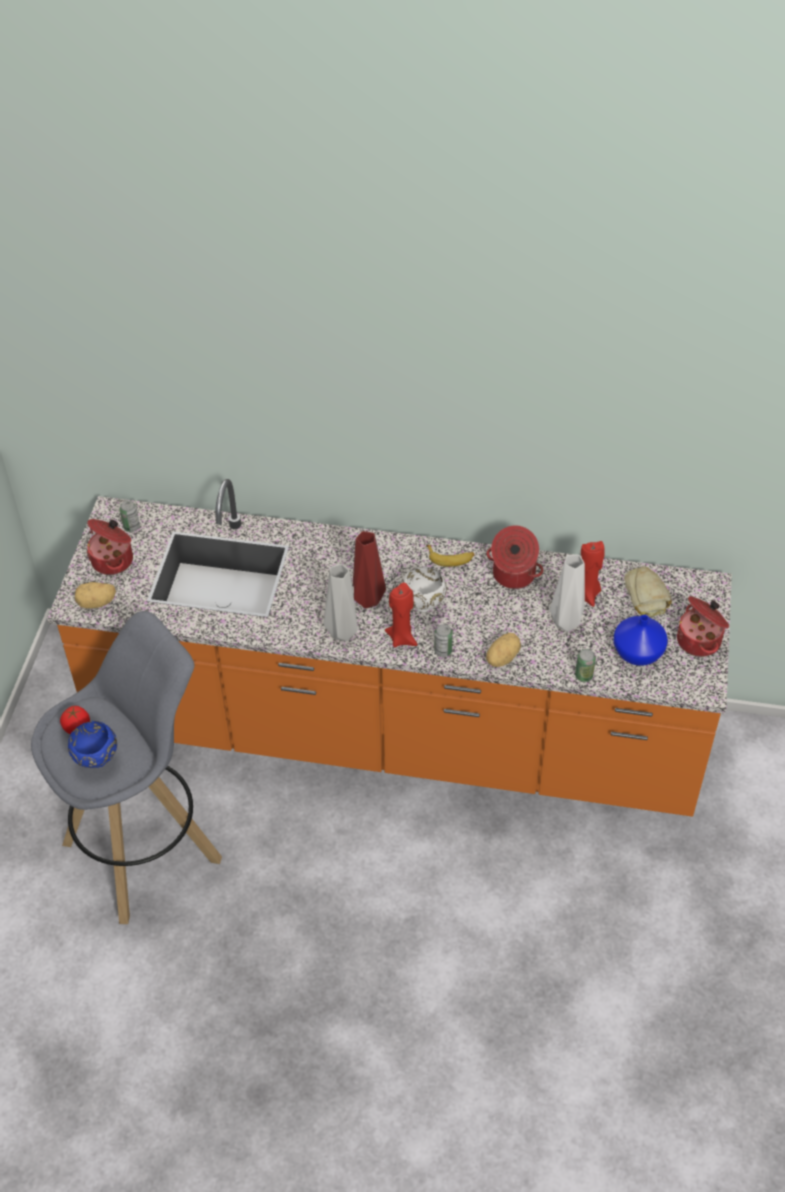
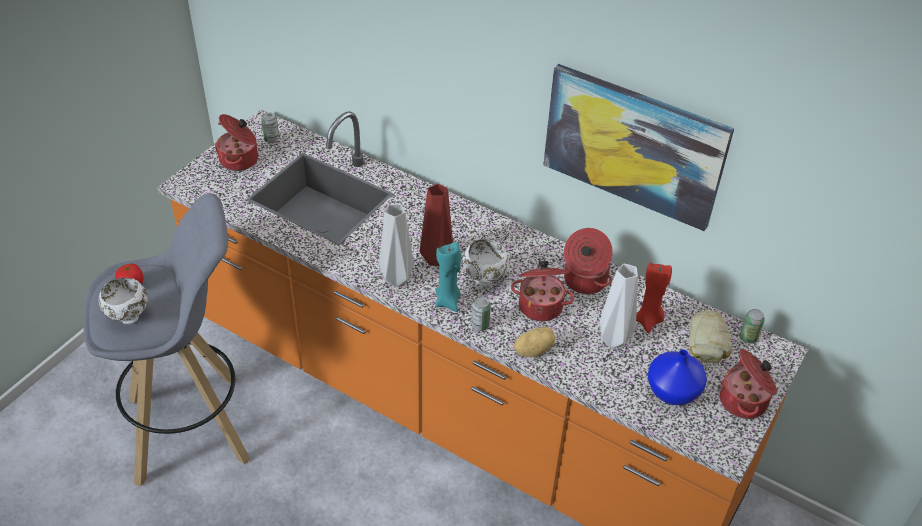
camera: 20 degrees right, 5 degrees down
blue bowl [68,721,117,768] -> white bowl [99,278,148,324]
potato [75,582,116,608] -> none
red candle [385,582,417,647] -> turquoise candle [435,242,461,312]
banana [427,545,475,567] -> none
can [575,649,596,682] -> can moved to [740,309,765,343]
none -> cooking pot [511,261,574,321]
none -> picture [543,64,734,231]

